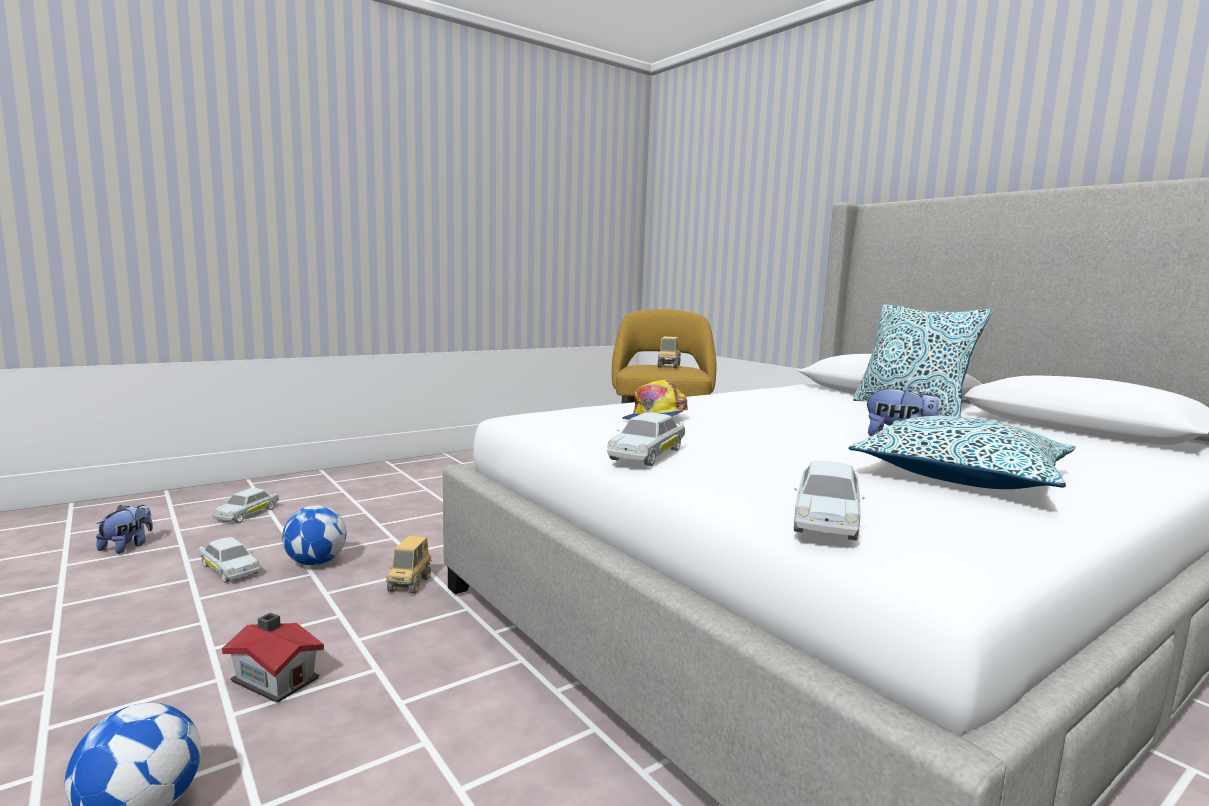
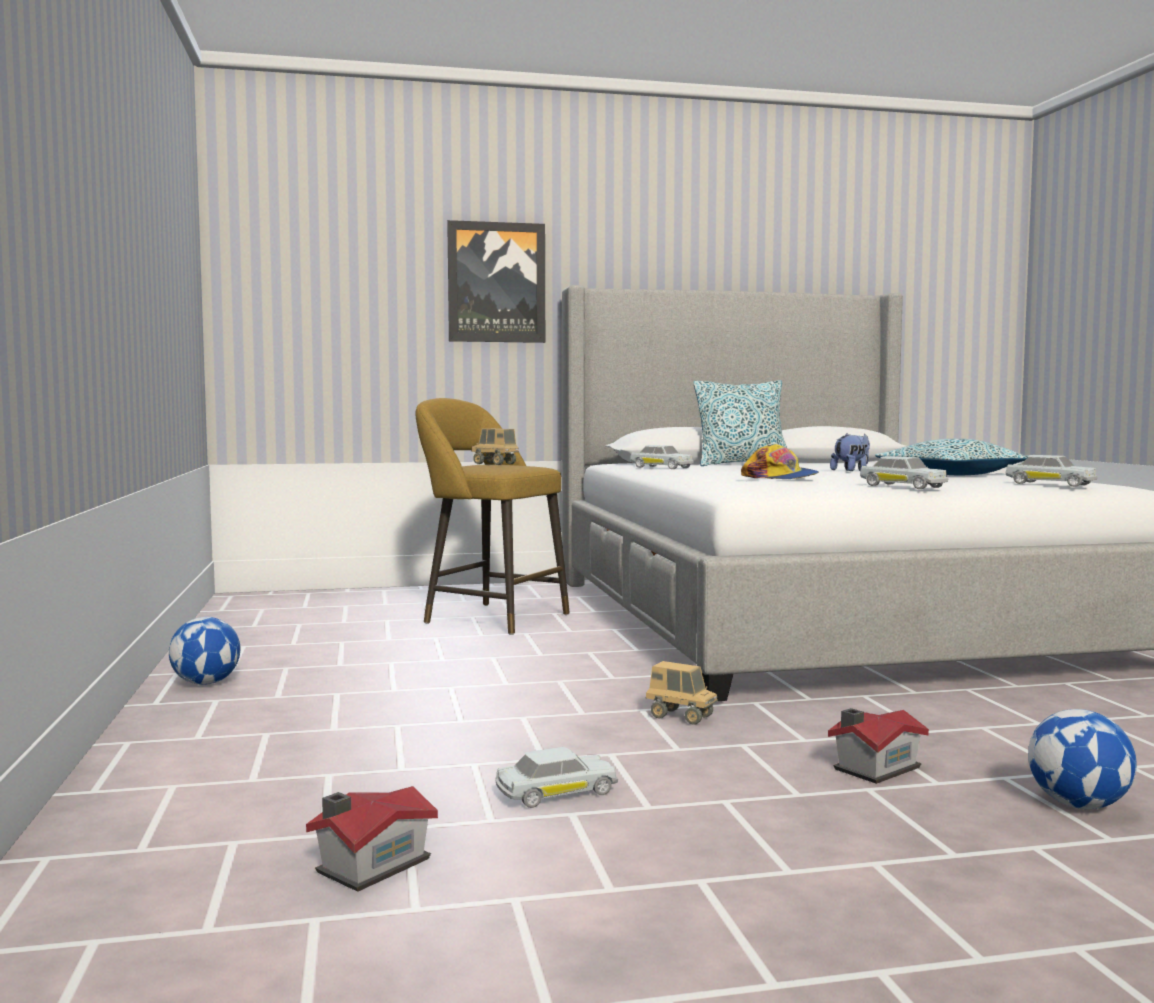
camera: 65 degrees left, 5 degrees down
plush toy [96,505,153,554] -> toy house [306,786,438,892]
white toy car [212,488,279,523] -> white toy car moved to [630,445,694,469]
football [282,506,346,566] -> football moved to [169,617,240,685]
none -> picture [447,220,545,343]

